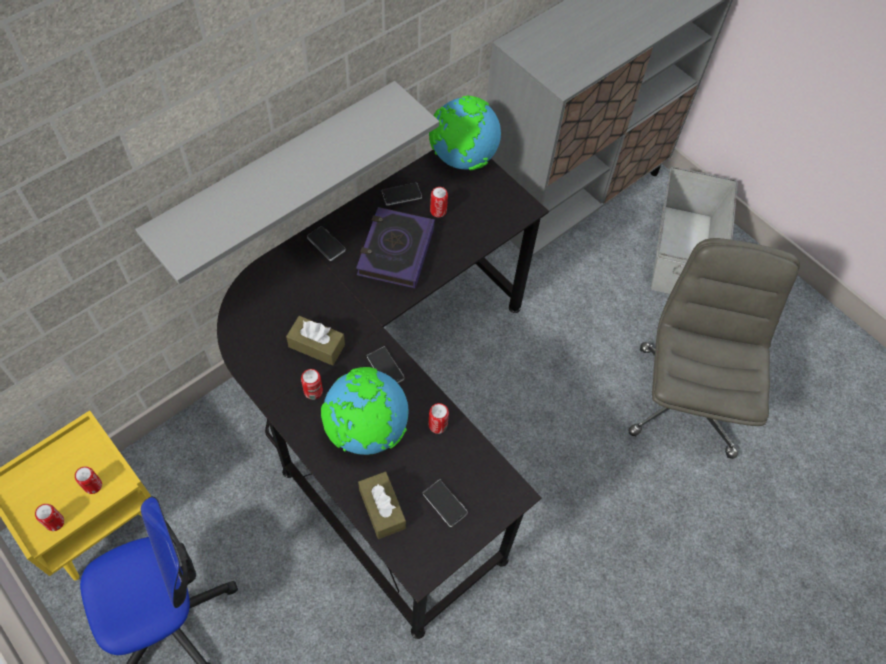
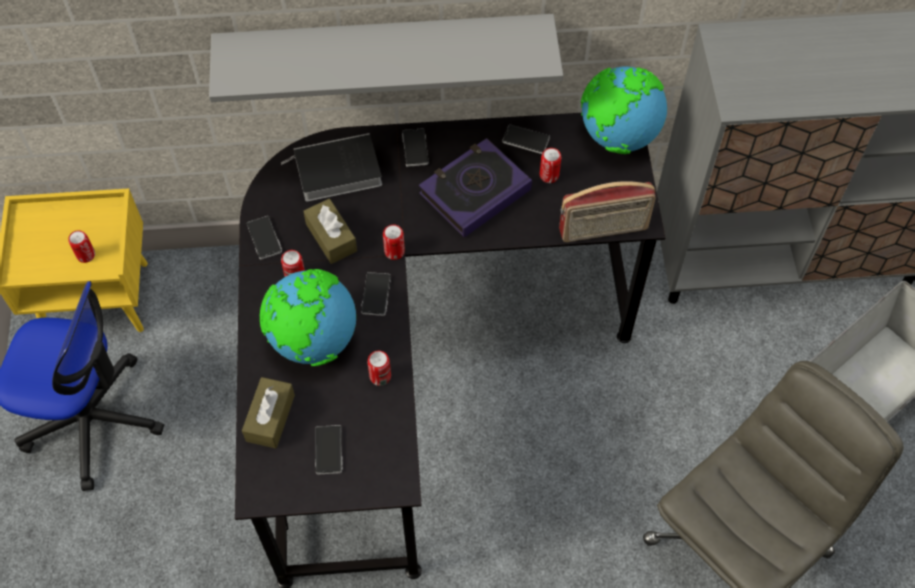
camera: 40 degrees right, 0 degrees up
can [35,504,64,531] -> can moved to [383,224,405,260]
none -> phone [247,216,282,259]
none -> book [281,133,382,201]
none -> radio [559,181,656,242]

